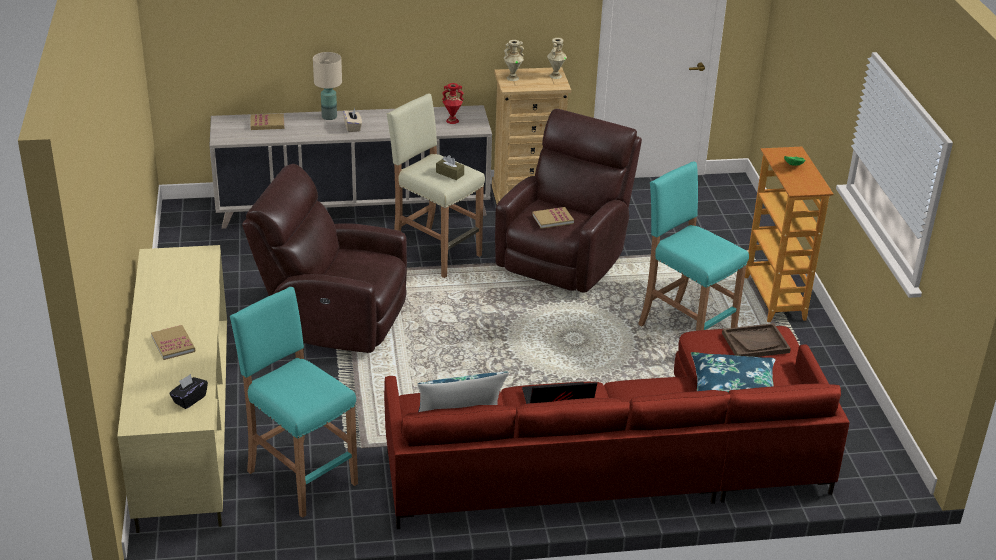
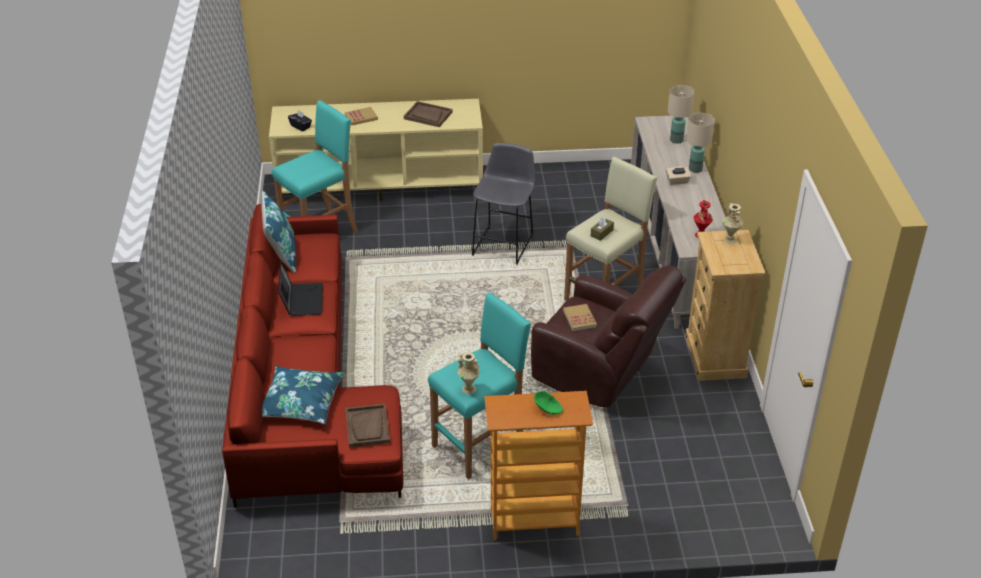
camera: 95 degrees right, 5 degrees up
brown armchair [242,164,407,353] -> grey stool [472,143,535,265]
book [250,113,284,130] -> beige table lamp [668,85,694,144]
beige vase [547,38,567,79] -> beige vase moved to [457,352,480,394]
none -> brown tray [404,101,452,127]

